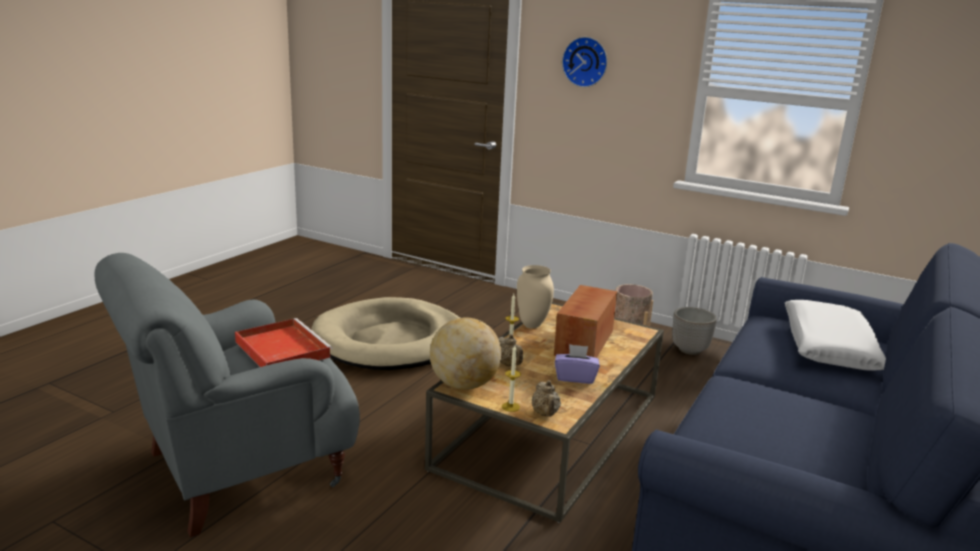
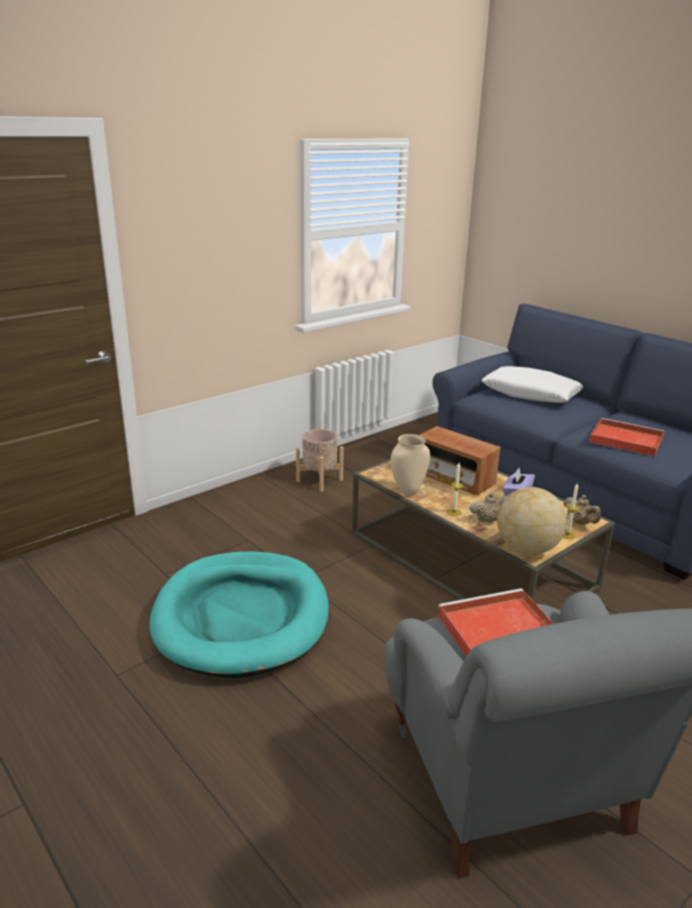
camera: 70 degrees left, 5 degrees up
beige dog bed [311,297,460,370] -> turquoise dog bed [149,551,329,678]
beige teapot [531,380,561,417] -> beige teapot turned 45 degrees clockwise [563,495,601,525]
wall clock [562,37,607,87] -> none
planter [672,307,717,355] -> none
none -> red tray [589,418,664,457]

